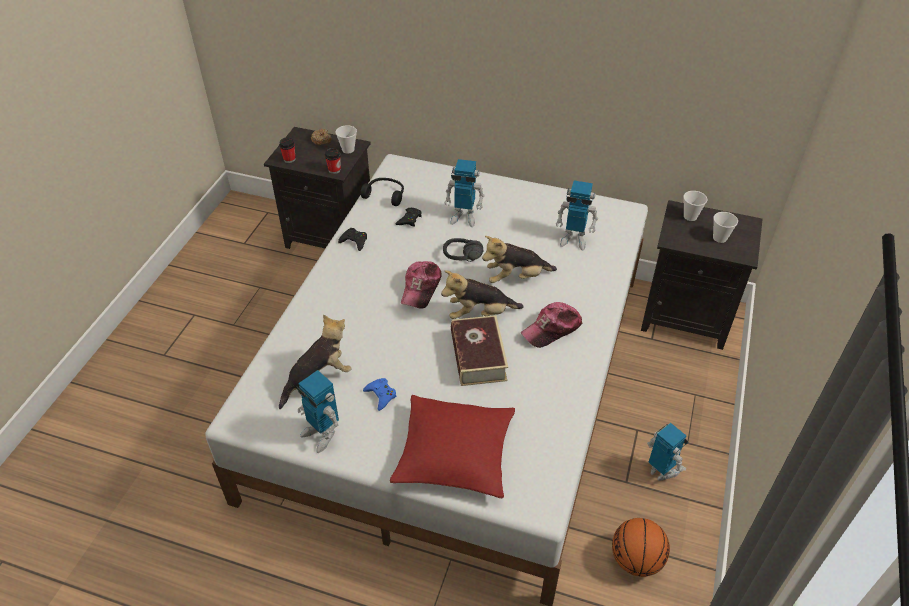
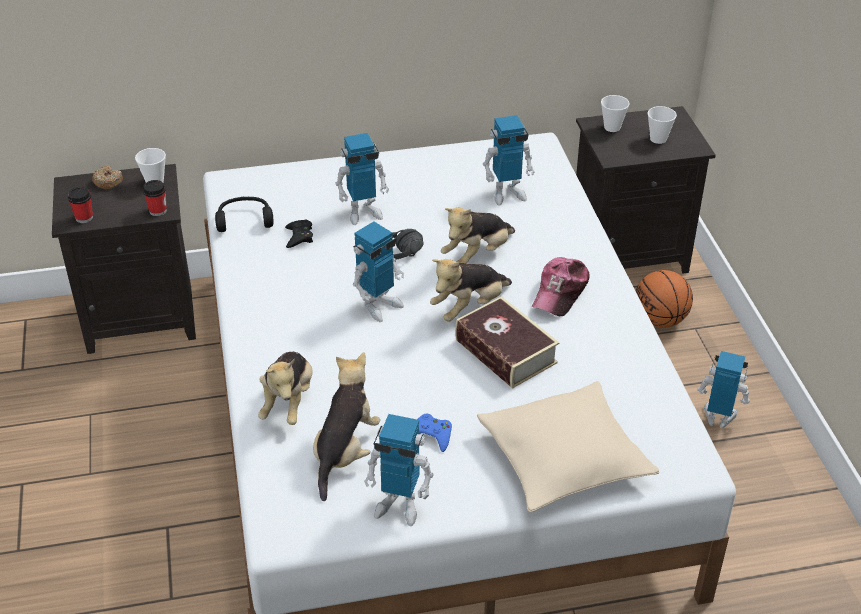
camera: 30 degrees left, 5 degrees down
black game controller [338,228,367,251] -> none
red pillow [390,395,515,499] -> beige pillow [477,381,659,513]
cap [401,261,442,309] -> toy robot [353,221,404,322]
basketball [612,518,670,577] -> basketball moved to [636,270,693,328]
none -> plush toy [258,352,312,425]

